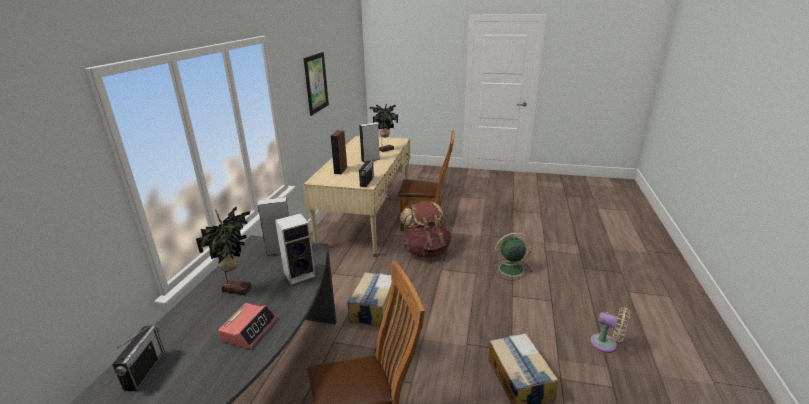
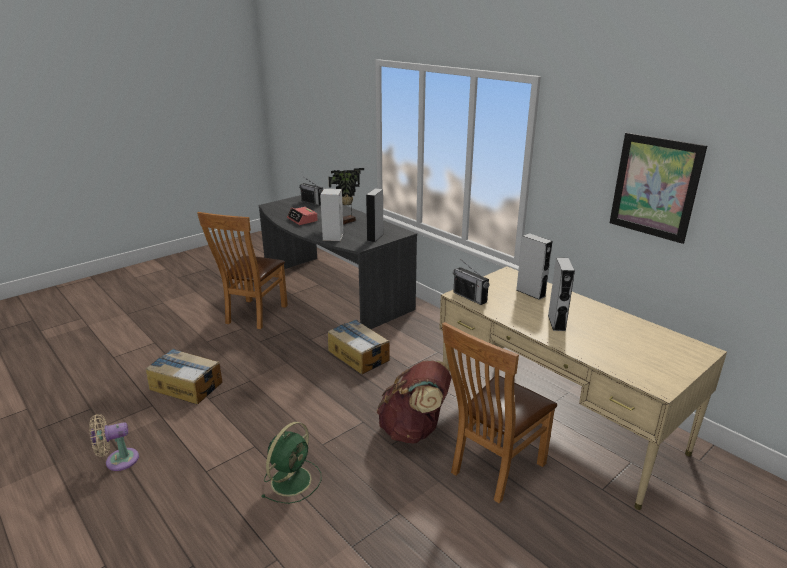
camera: 125 degrees right, 0 degrees up
brown speaker [331,130,347,174] -> grey speaker [516,233,553,300]
potted plant [370,104,398,152] -> none

